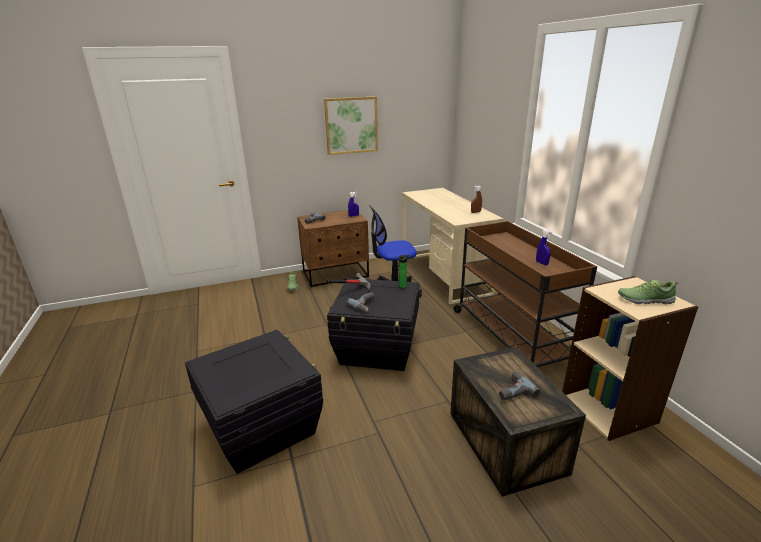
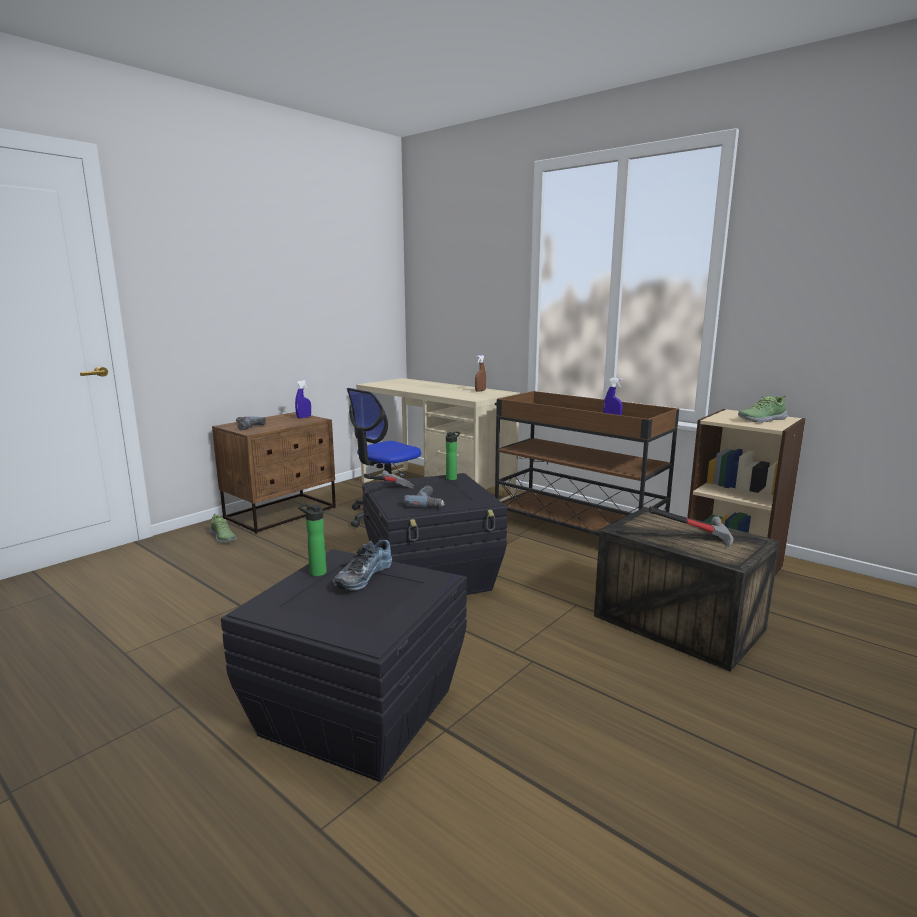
camera: 30 degrees left, 10 degrees down
picture [324,96,378,155] -> none
power drill [499,371,540,400] -> hammer [649,506,734,547]
none -> bottle [298,504,327,576]
none -> shoe [332,540,392,591]

